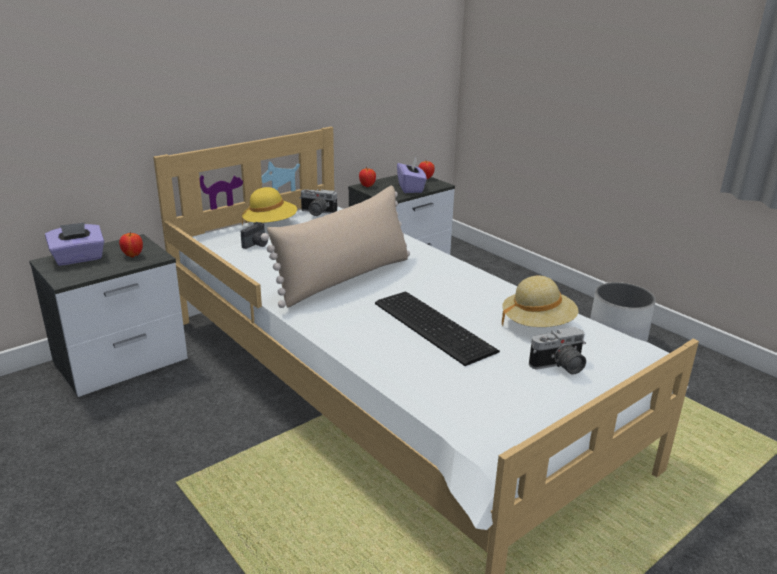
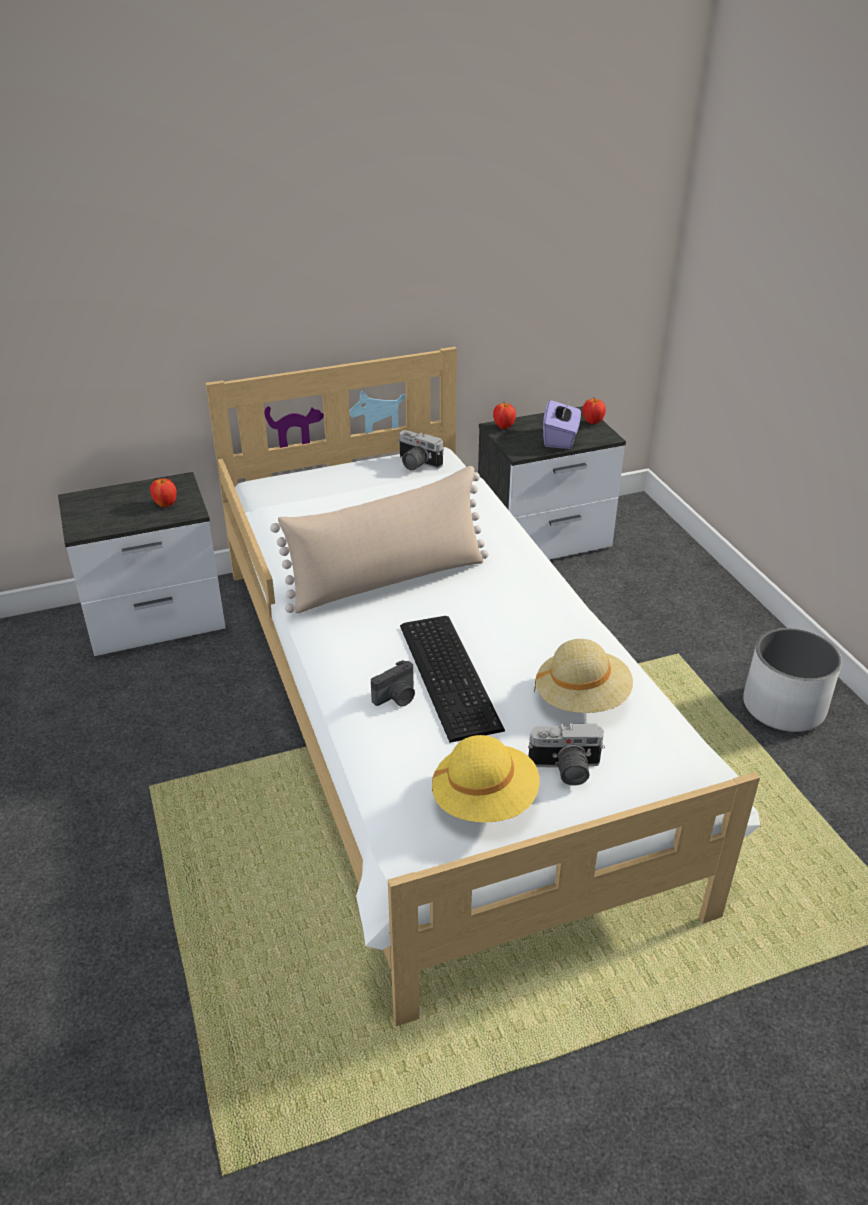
camera: 20 degrees right, 10 degrees up
purple tissue box [45,222,104,266] -> none
camera [241,222,268,249] -> camera moved to [371,660,415,707]
yellow hat [242,187,297,226] -> yellow hat moved to [432,735,540,822]

